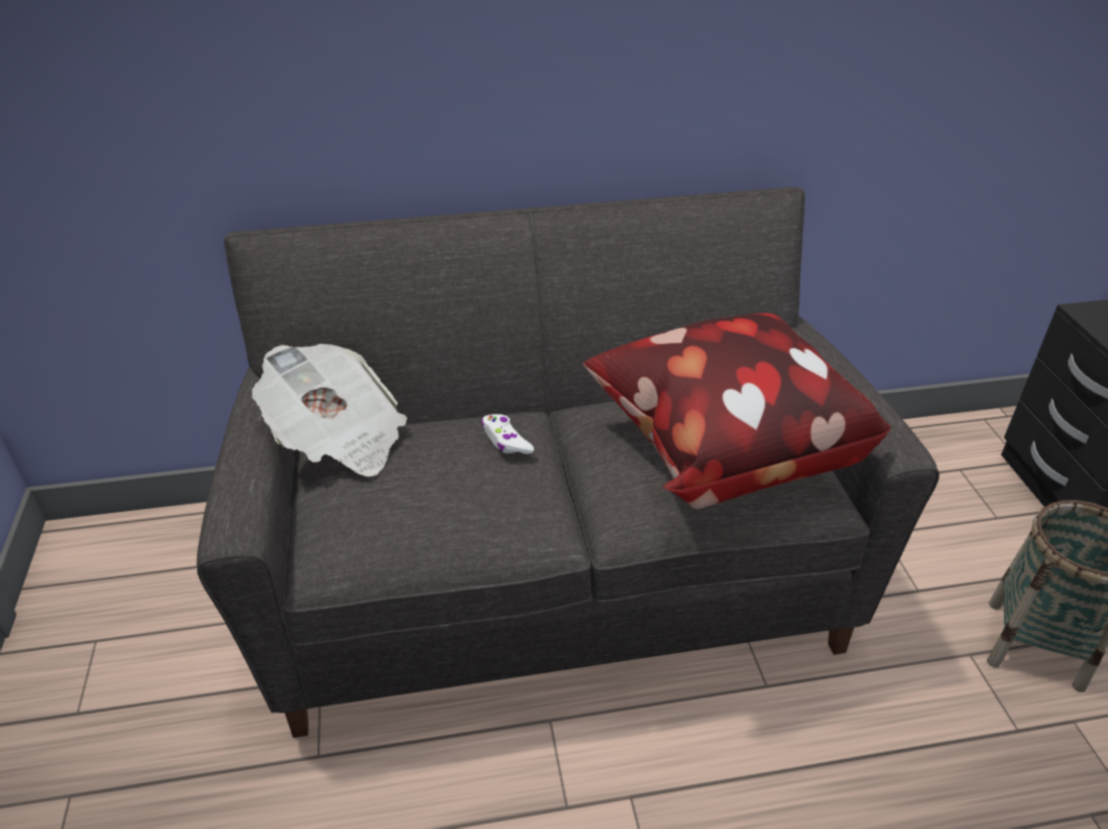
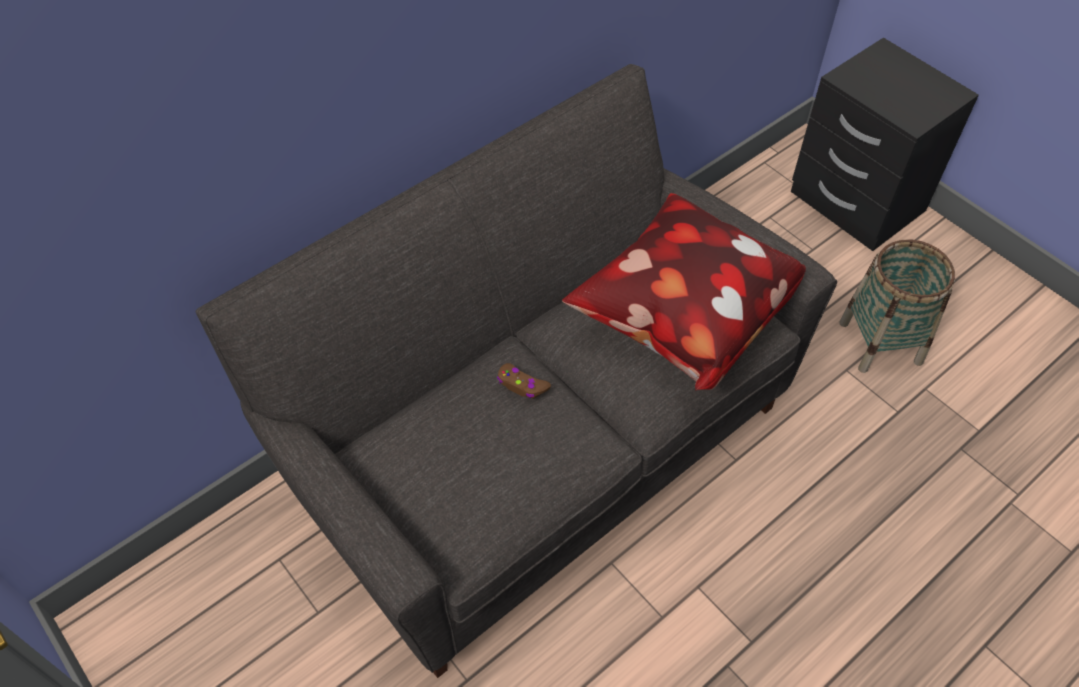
camera: 30 degrees left, 15 degrees up
newspaper [252,344,407,477] -> none
white game controller [481,414,534,454] -> brown game controller [497,363,551,399]

